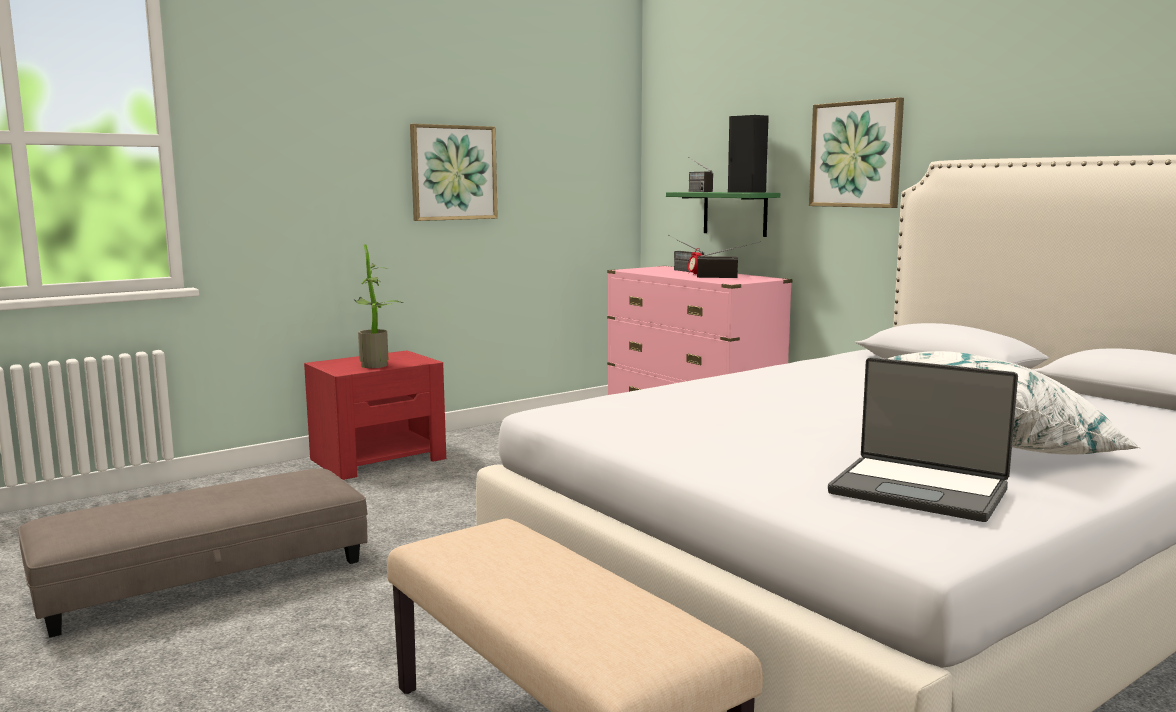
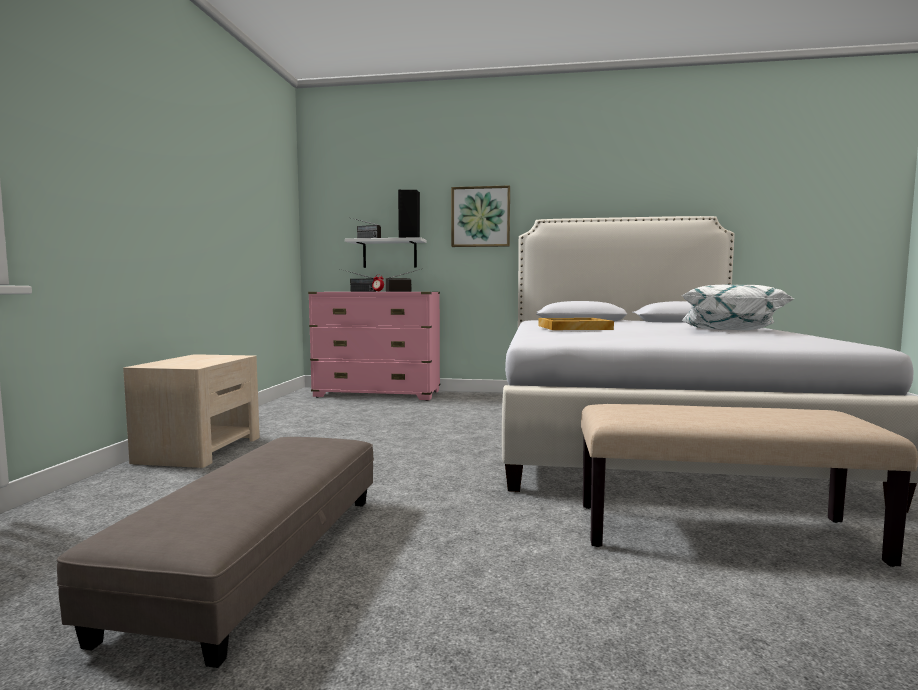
camera: 45 degrees left, 5 degrees down
red nightstand [304,350,446,480] -> beige nightstand [123,354,260,468]
potted plant [354,244,404,368] -> none
picture [410,124,498,221] -> none
green shelf [666,192,780,237] -> white shelf [345,237,426,268]
laptop [828,357,1018,522] -> none
none -> beige tray [538,318,614,330]

